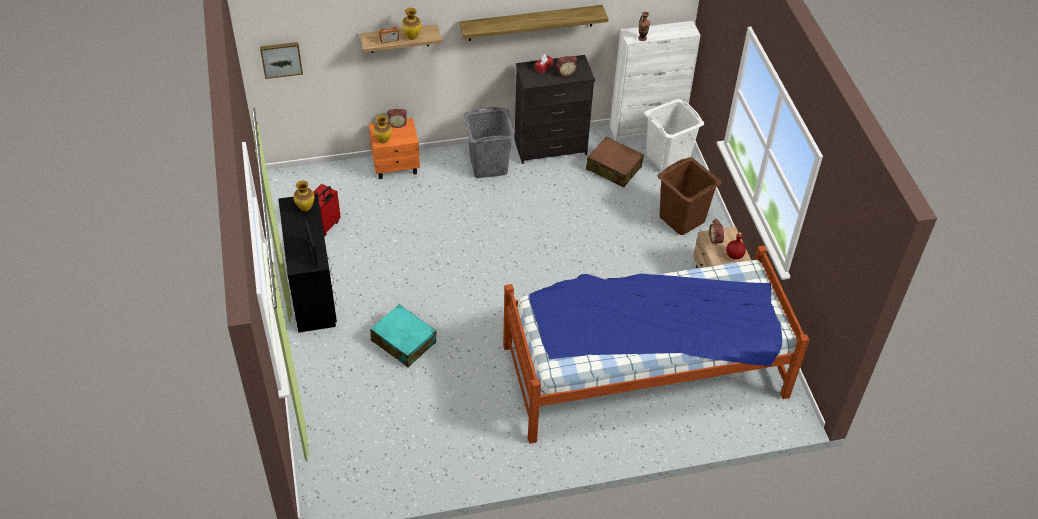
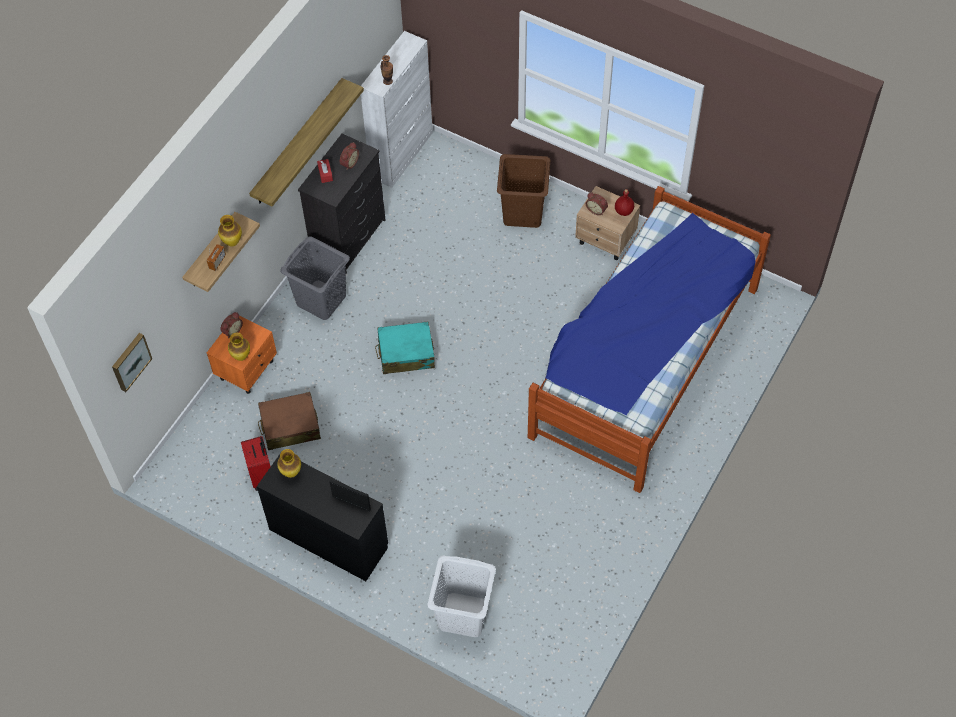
camera: 45 degrees left, 10 degrees up
turquoise suitcase [370,304,436,367] -> turquoise suitcase moved to [375,322,435,374]
brown suitcase [586,136,644,188] -> brown suitcase moved to [258,392,321,450]
white laundry basket [644,99,704,171] -> white laundry basket moved to [427,555,496,637]

